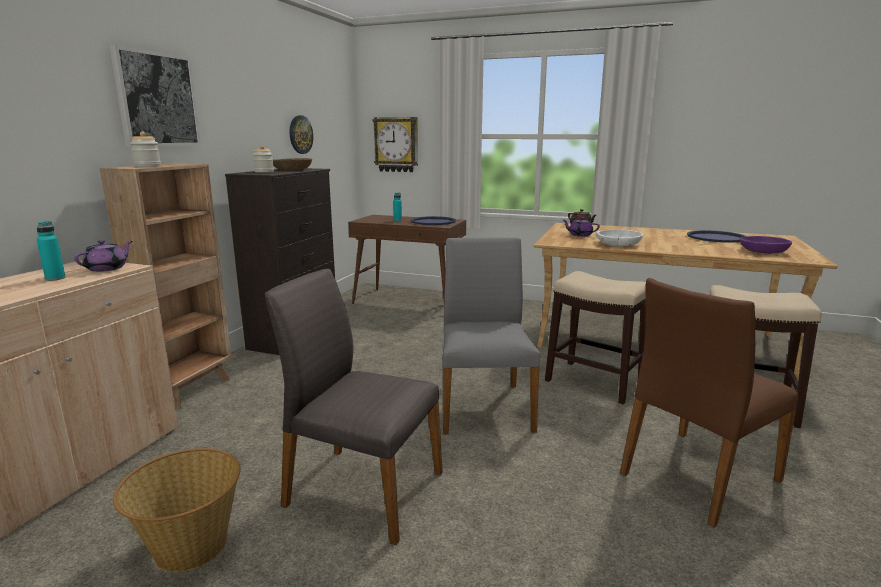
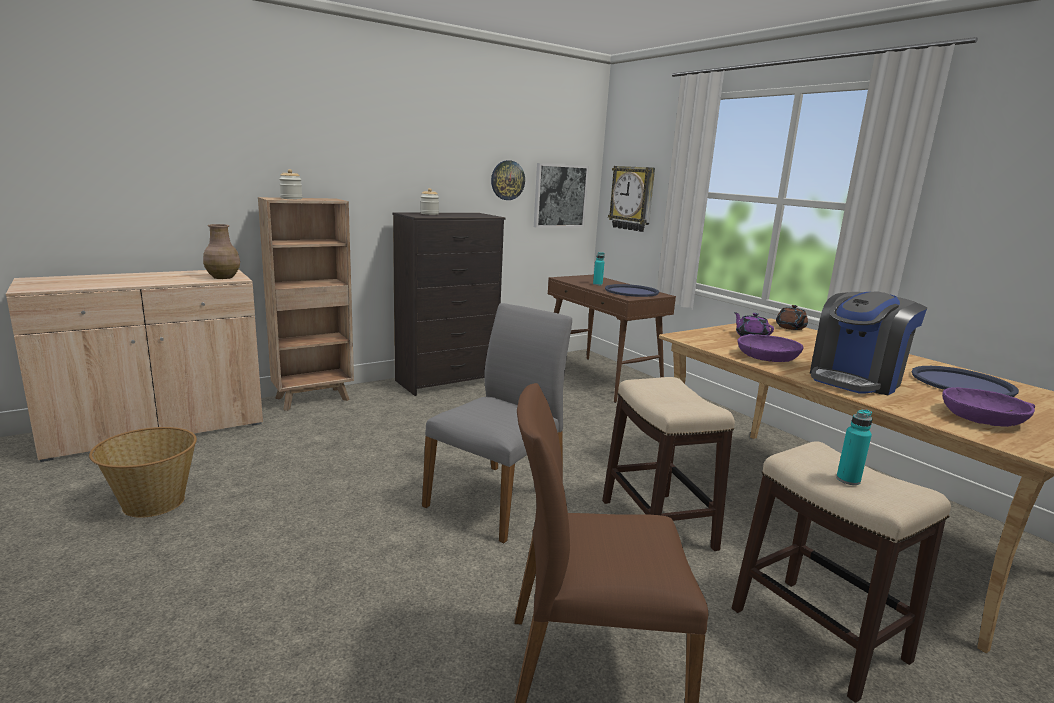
camera: 35 degrees right, 0 degrees up
turquoise bottle [37,221,66,281] -> turquoise bottle moved to [836,409,872,485]
purple teapot [74,240,132,272] -> brown vase [203,224,240,279]
picture [109,45,201,147] -> picture moved to [534,163,589,228]
grey chair [265,269,443,545] -> none
brown bowl [273,158,312,170] -> none
white bowl [596,229,643,246] -> purple bowl [738,334,804,362]
none -> coffee machine [810,291,928,395]

